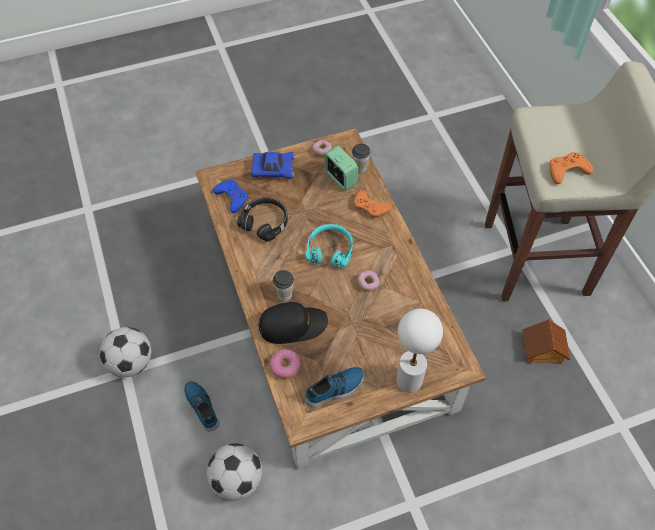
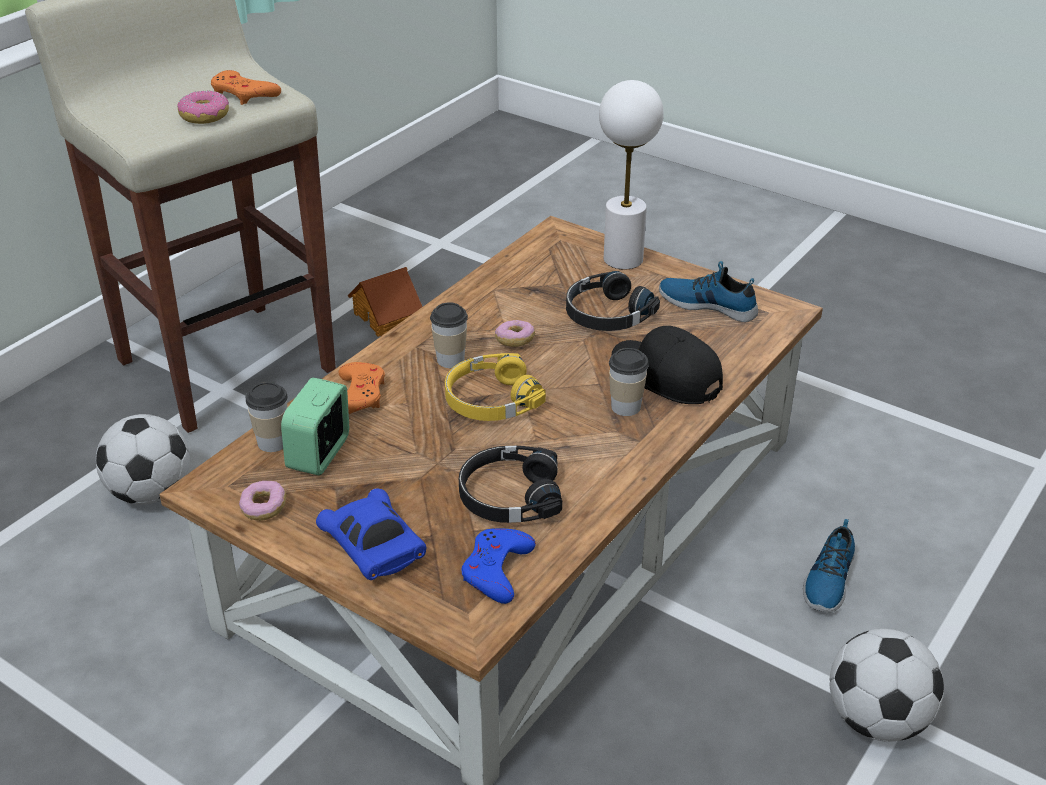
camera: 125 degrees left, 20 degrees down
football [207,443,262,500] -> football moved to [96,414,190,505]
donut [270,349,300,379] -> donut moved to [177,90,229,124]
turquoise headphones [305,224,353,268] -> yellow headphones [445,353,546,421]
none -> cup [430,302,468,368]
none -> black headphones [566,271,660,331]

